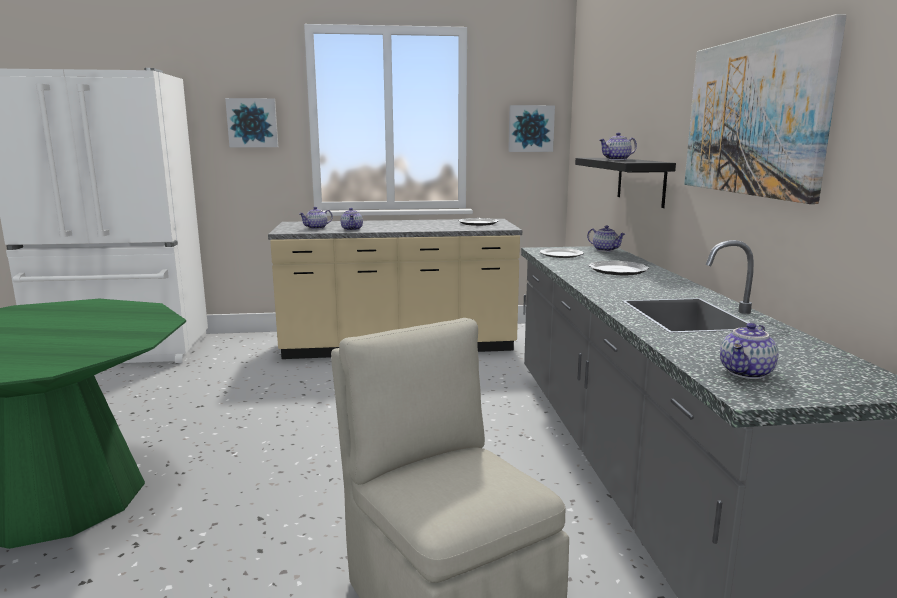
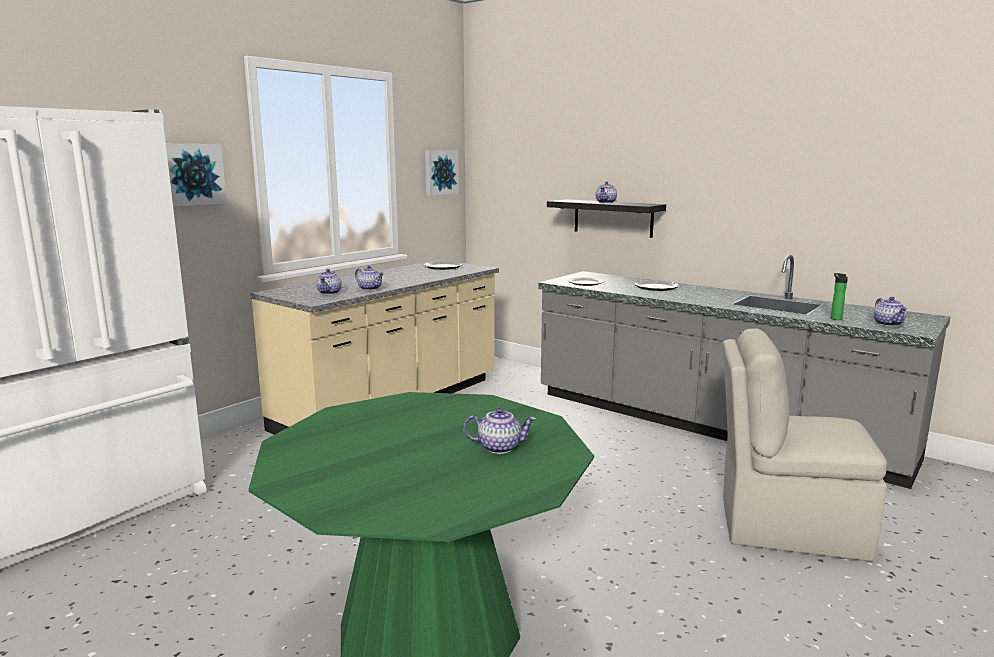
camera: 45 degrees left, 0 degrees up
teapot [587,225,626,252] -> teapot moved to [463,408,536,454]
picture [684,14,847,204] -> none
none -> bottle [831,273,848,320]

